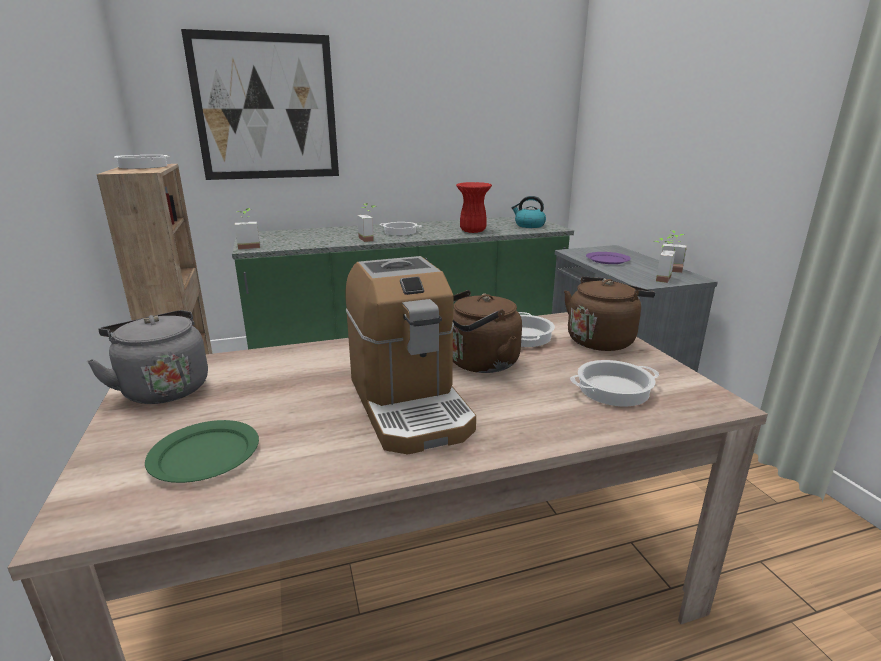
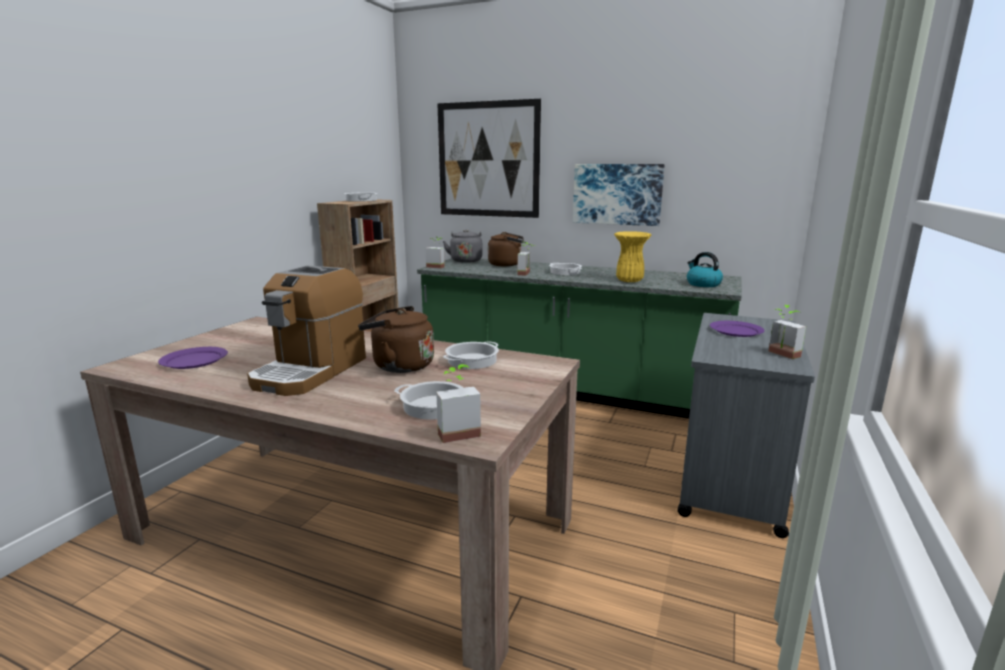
camera: 40 degrees right, 5 degrees down
grey kettle [86,310,208,404] -> grey kettle moved to [443,229,483,263]
green plate [145,420,259,483] -> purple plate [158,347,228,369]
red vase [456,182,492,233] -> yellow vase [614,231,651,282]
brown kettle [564,276,655,351] -> brown kettle moved to [488,232,524,266]
potted plant [656,236,675,283] -> potted plant moved to [436,364,481,443]
none -> picture [573,164,665,226]

